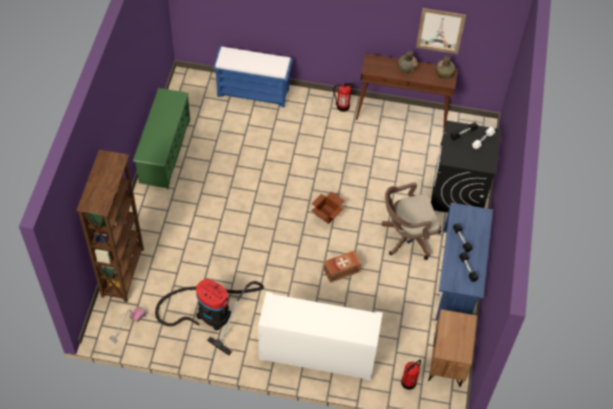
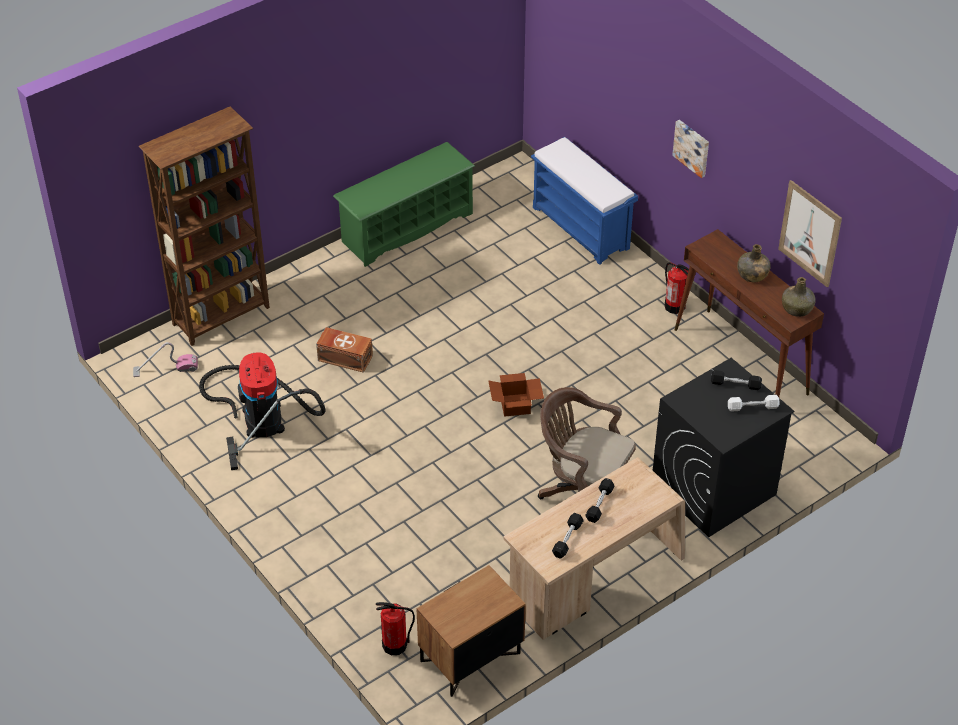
camera: 45 degrees right, 10 degrees down
white cabinet [258,292,383,381] -> none
brown storage box [324,250,362,283] -> brown storage box moved to [316,327,373,373]
blue desk [436,203,493,320] -> beige desk [504,457,685,640]
none -> picture [672,120,709,178]

